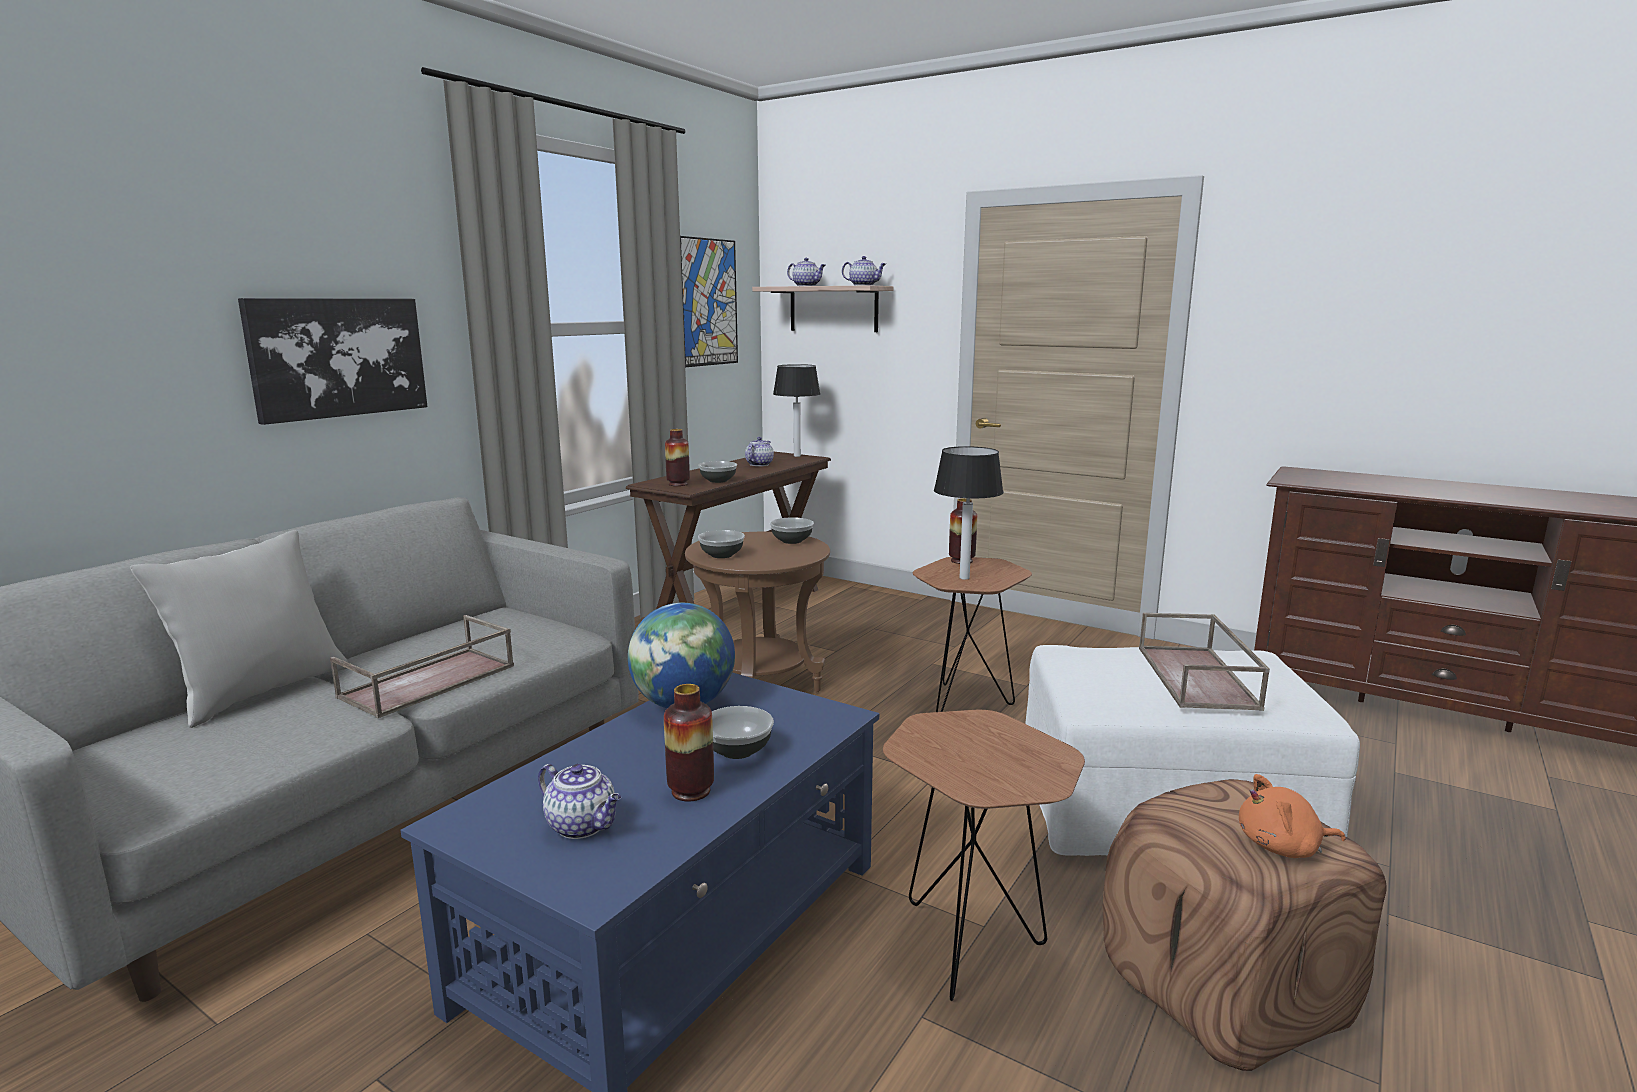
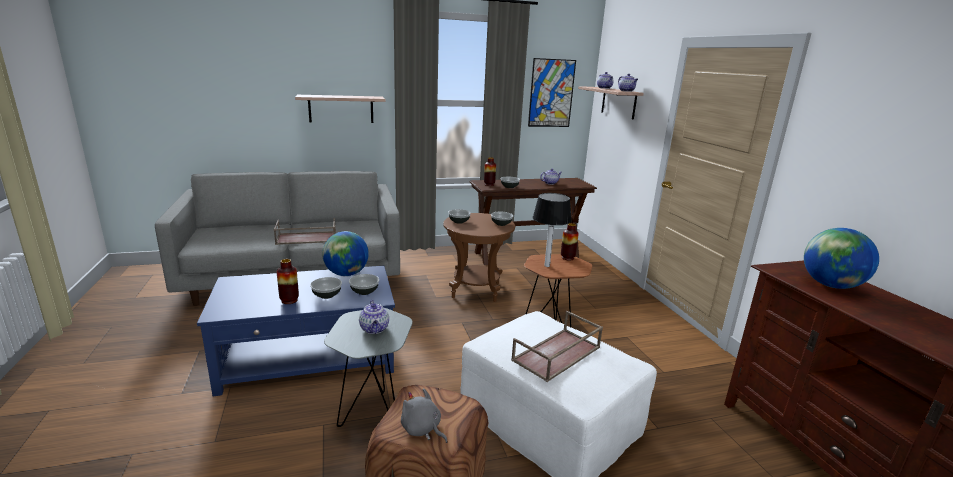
camera: 40 degrees right, 5 degrees up
grey pillow [130,530,348,728] -> none
picture [238,298,427,425] -> shelf [295,95,386,123]
teapot [538,764,621,839] -> teapot moved to [359,300,389,334]
table lamp [773,364,820,457] -> none
brown side table [883,710,1085,1001] -> grey side table [324,308,413,427]
orange plush toy [1239,774,1346,858] -> grey plush toy [401,388,447,443]
none -> bowl [349,274,379,295]
none -> globe [804,228,879,289]

